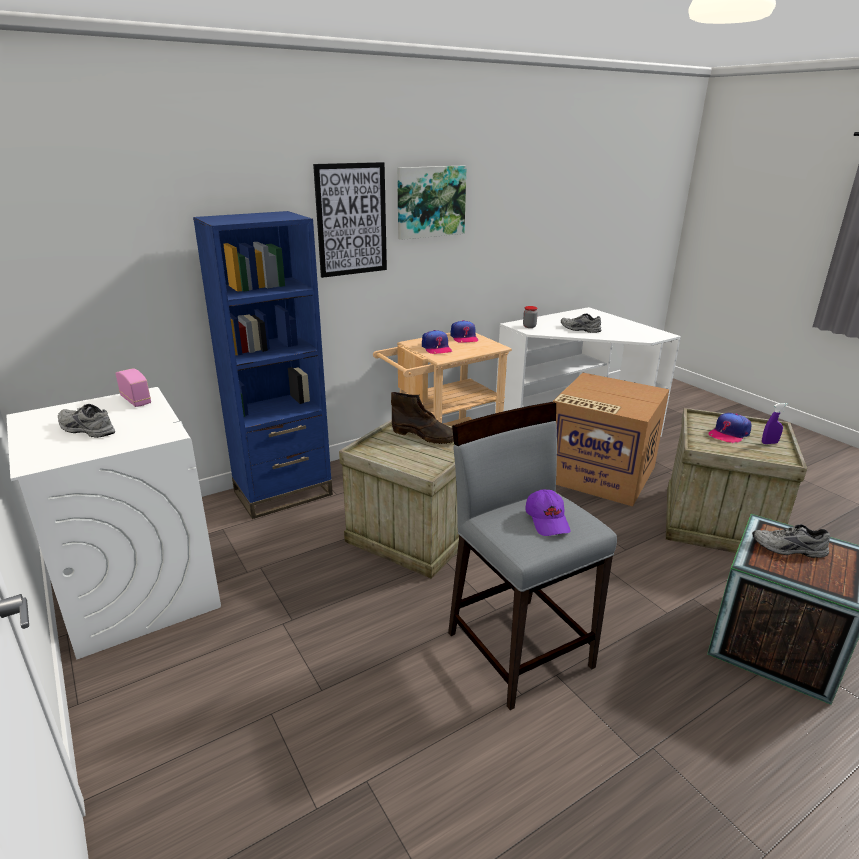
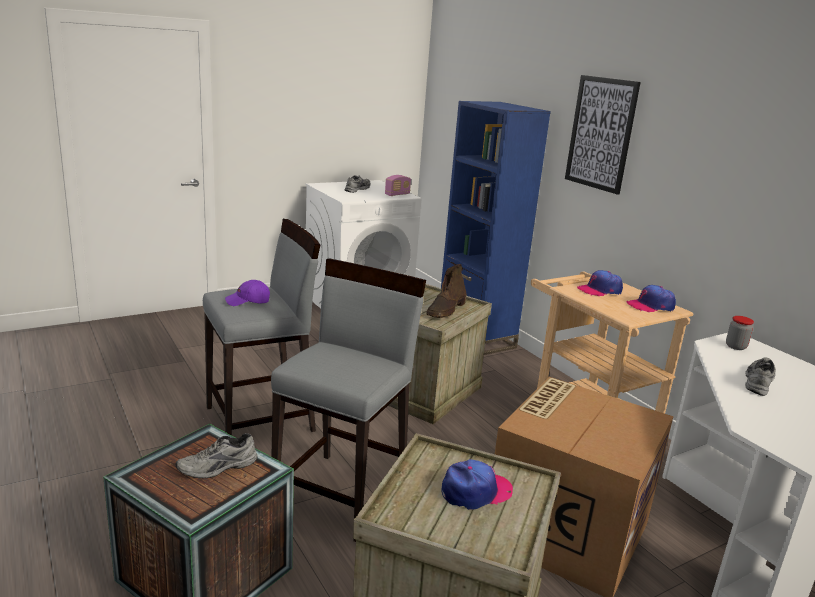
camera: 90 degrees right, 5 degrees down
picture [397,166,467,240] -> none
cap [708,413,751,444] -> cap turned 105 degrees clockwise [441,459,513,510]
grey shoe [752,524,830,558] -> grey shoe turned 135 degrees counterclockwise [175,433,257,478]
purple spray bottle [762,403,788,444] -> none
none -> grey stool [271,258,426,542]

